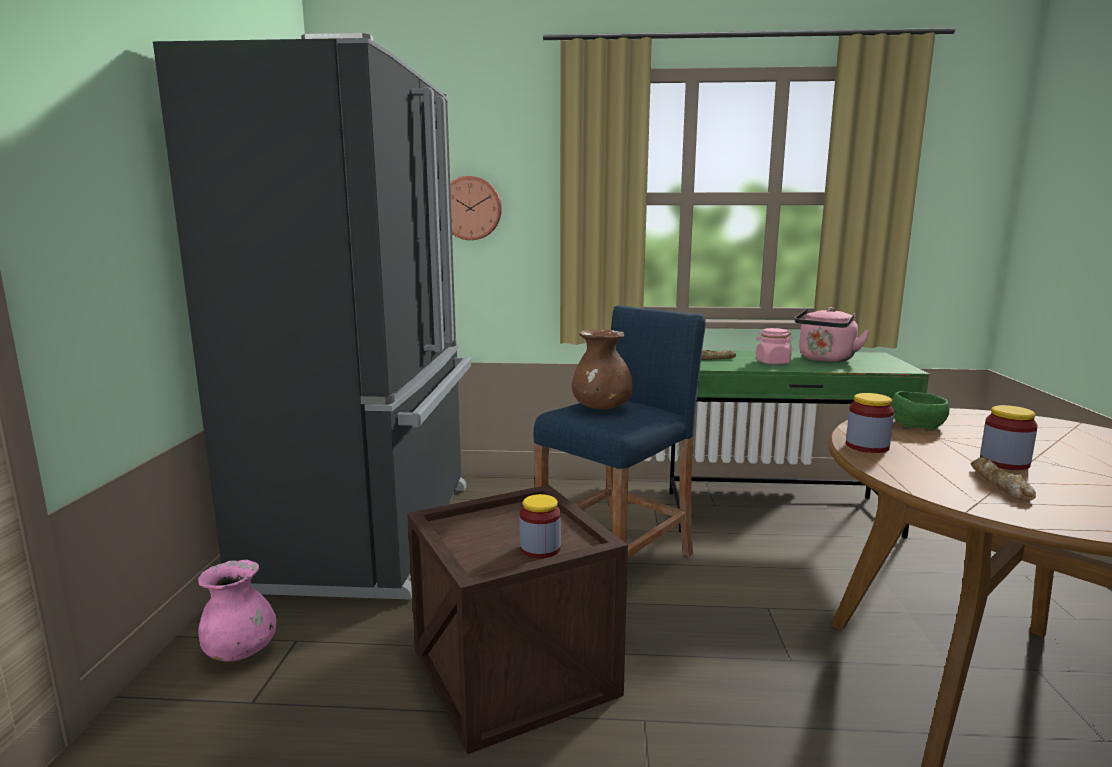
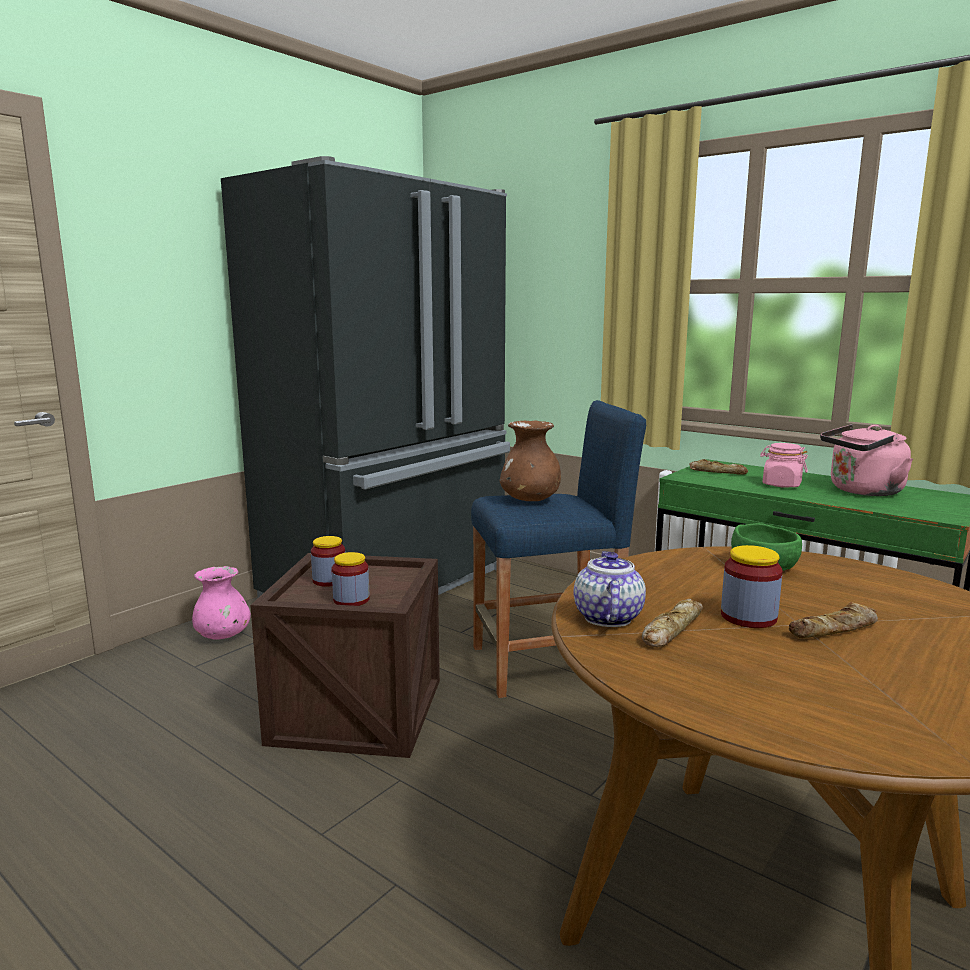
camera: 35 degrees right, 0 degrees up
wall clock [450,176,502,240] -> none
jar [846,393,894,453] -> jar moved to [311,536,345,587]
none -> teapot [574,551,646,627]
none -> bread [789,602,878,638]

